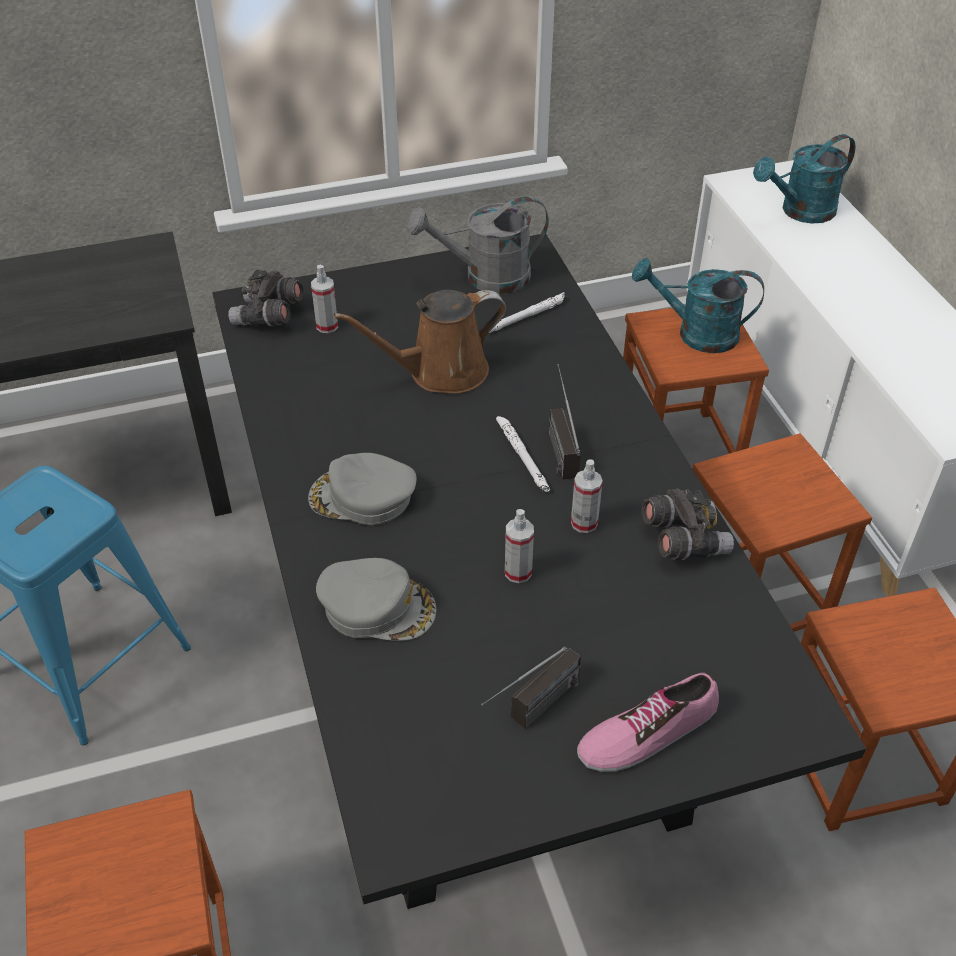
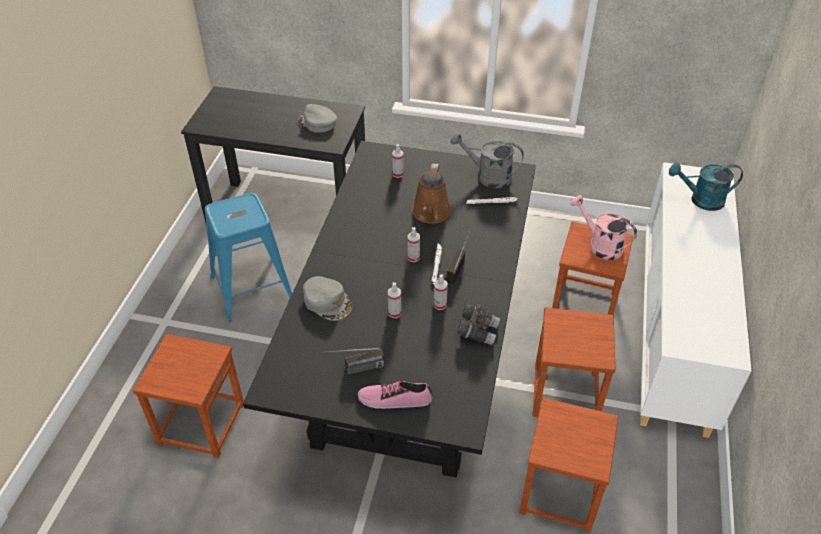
camera: 30 degrees right, 0 degrees up
grey binoculars [228,270,304,326] -> none
grey cap [308,453,416,525] -> grey cap moved to [298,104,337,133]
brown watering can [334,290,506,394] -> brown watering can turned 90 degrees counterclockwise [412,164,451,224]
turquoise watering can [632,258,764,353] -> pink watering can [570,195,637,260]
none -> spray bottle [407,227,420,262]

